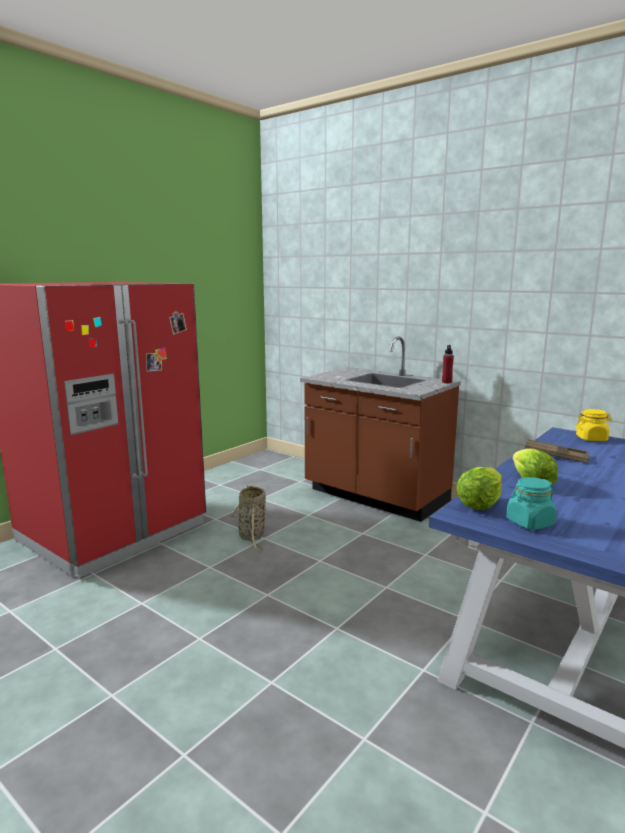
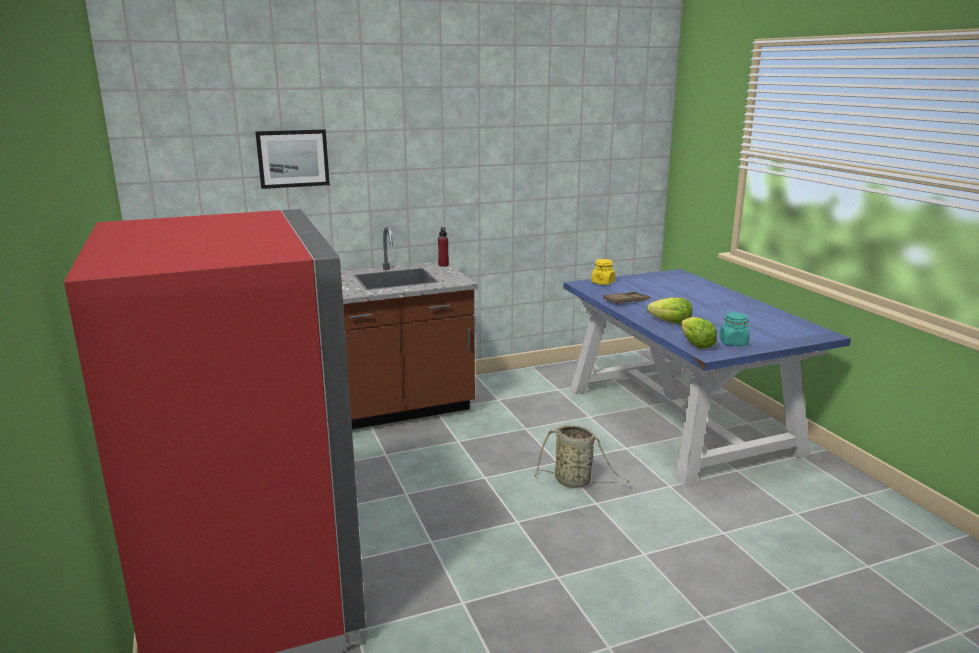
camera: 60 degrees left, 5 degrees up
basket [230,485,266,553] -> basket moved to [534,425,629,488]
none -> picture [255,129,330,189]

